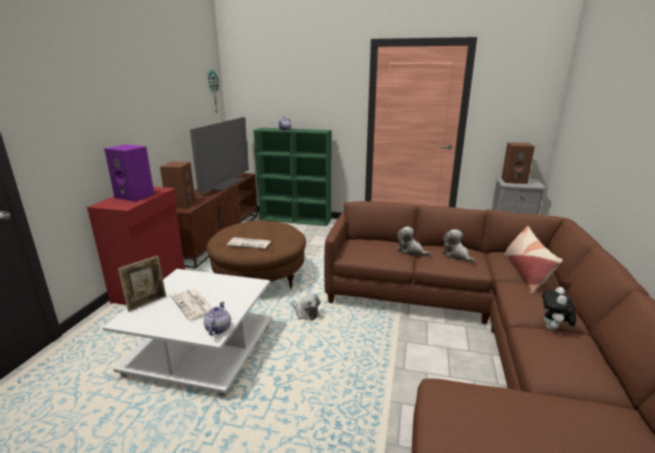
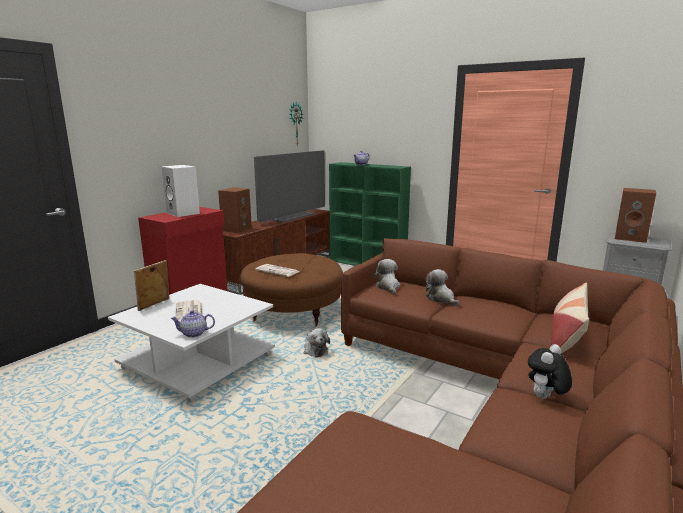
camera: 20 degrees right, 5 degrees down
purple speaker [104,144,154,202] -> white speaker [161,165,200,217]
picture frame [118,256,166,312] -> picture frame turned 150 degrees clockwise [134,260,169,311]
teapot [204,301,231,335] -> teapot turned 120 degrees counterclockwise [170,310,215,338]
plush toy [442,229,475,263] -> plush toy moved to [374,259,400,294]

